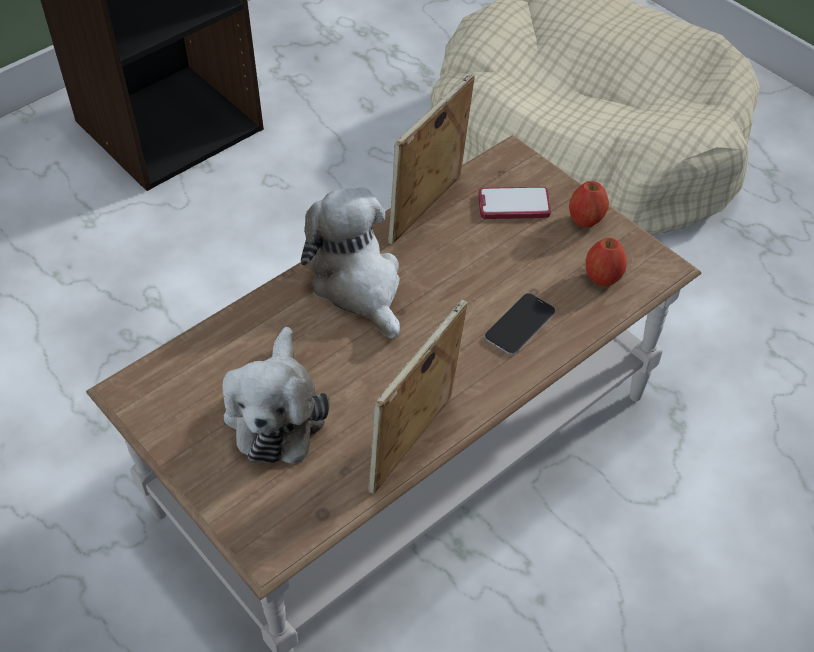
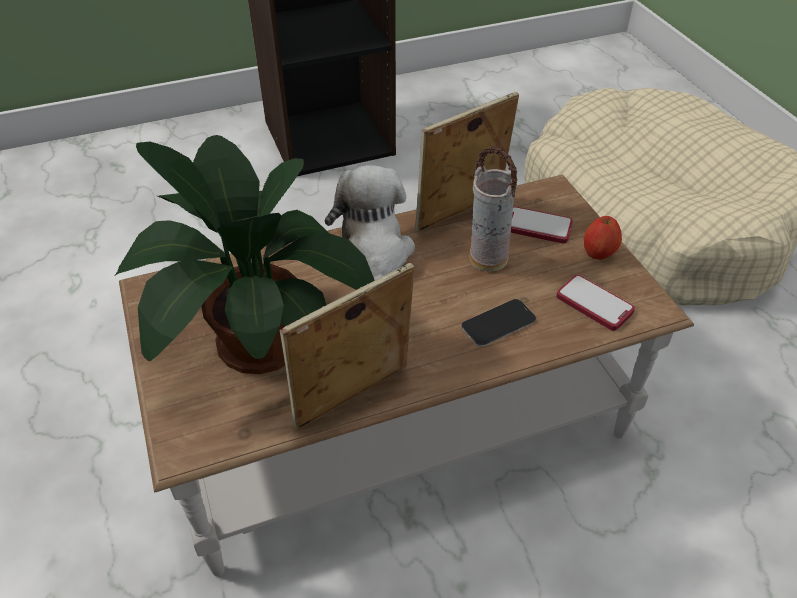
camera: 20 degrees right, 5 degrees down
plush toy [222,327,330,463] -> potted plant [114,135,375,374]
apple [586,238,627,287] -> phone [556,275,635,331]
none -> vase [469,146,517,272]

